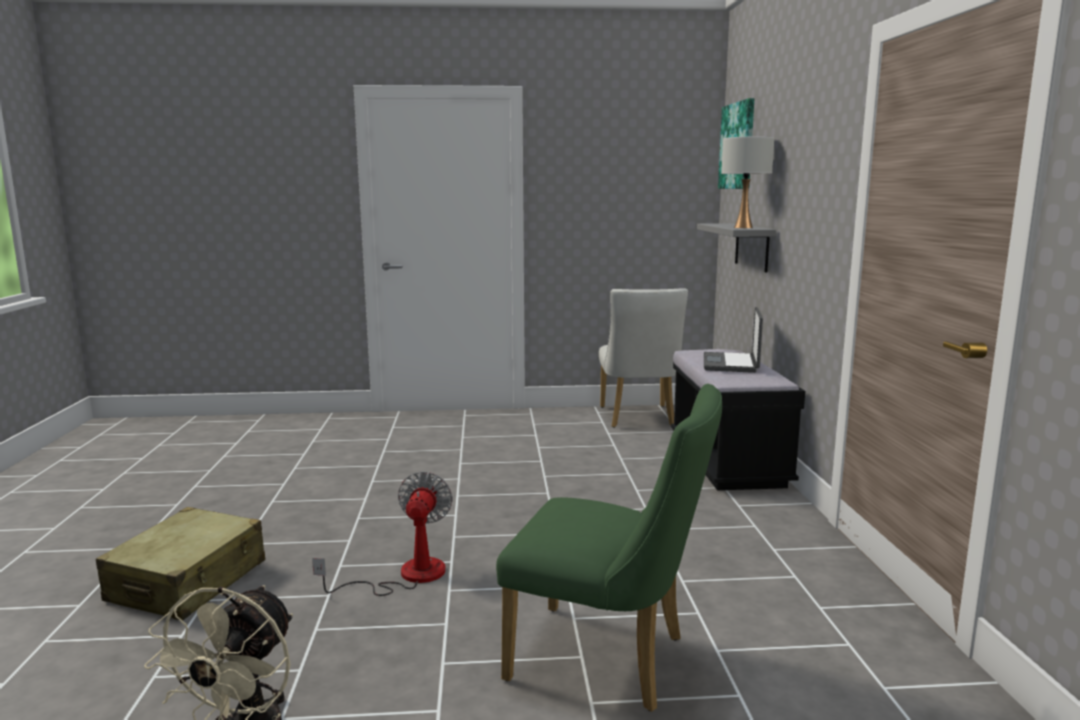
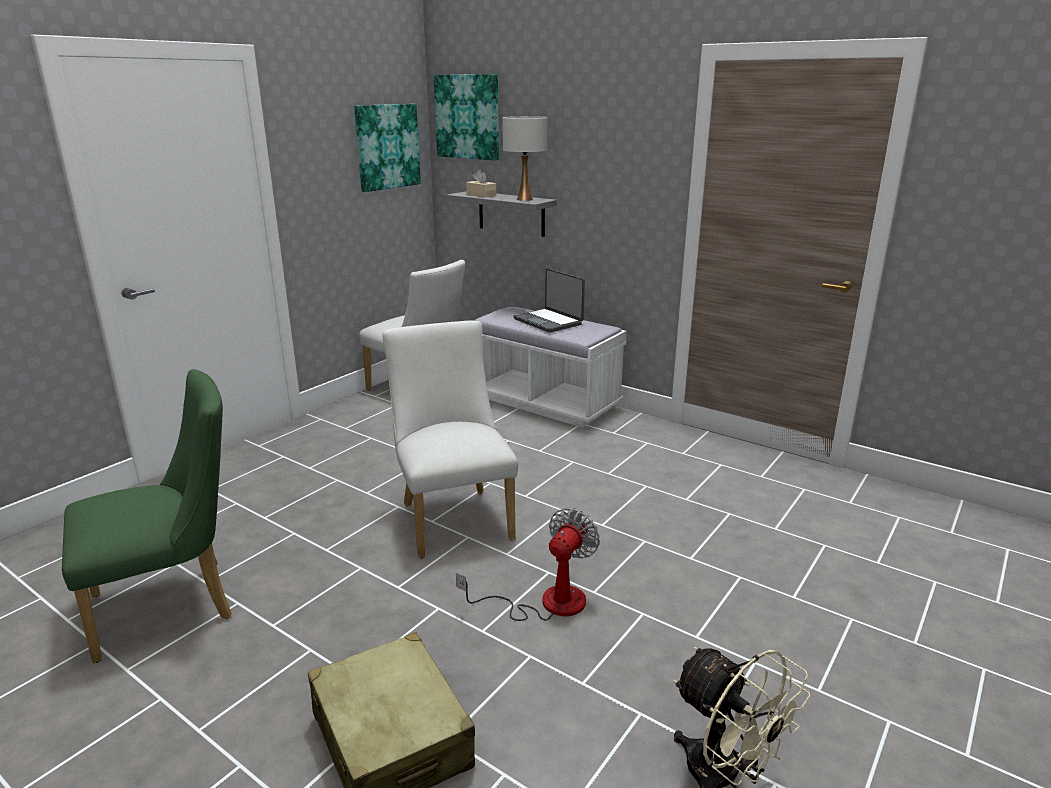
camera: 50 degrees left, 10 degrees up
fan [312,471,453,596] -> fan turned 75 degrees clockwise [456,508,600,621]
green chair [496,384,722,712] -> green chair moved to [62,369,232,663]
black bench [671,349,805,490] -> white bench [474,307,627,428]
none -> picture [354,104,421,192]
none -> white chair [382,321,518,558]
none -> beige tissue box [466,170,496,198]

